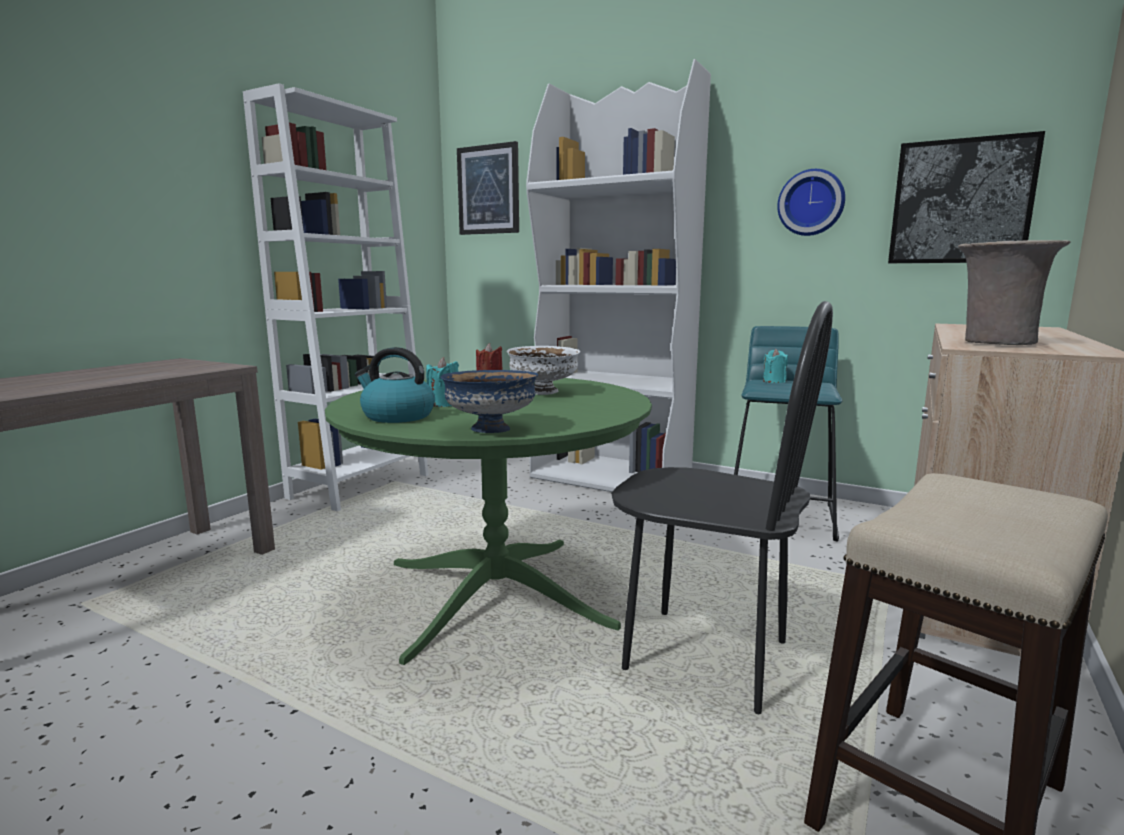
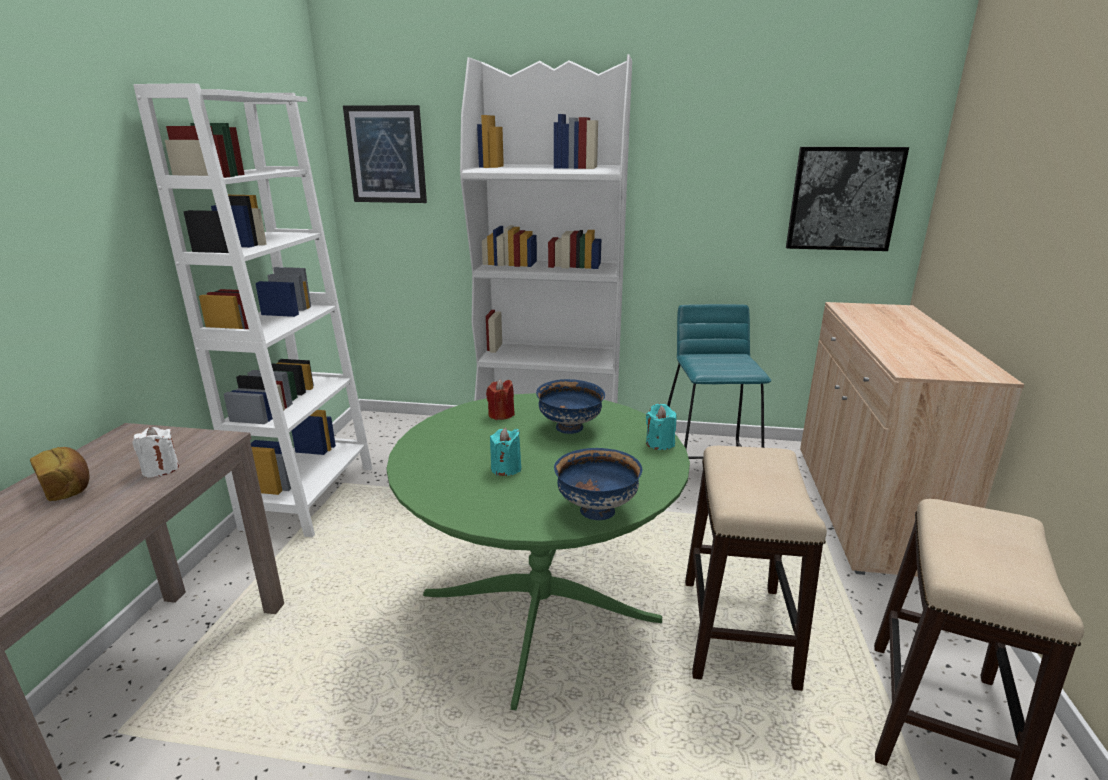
camera: 20 degrees left, 10 degrees up
kettle [355,347,435,423] -> none
white bowl [507,346,580,395] -> blue bowl [536,379,605,434]
black chair [611,301,833,714] -> stool [685,446,827,691]
turquoise candle [763,349,788,383] -> turquoise candle moved to [646,403,677,450]
wall clock [777,169,845,236] -> none
beige vase [958,240,1070,345] -> none
none -> bread [30,447,90,501]
none -> white candle [132,427,179,478]

